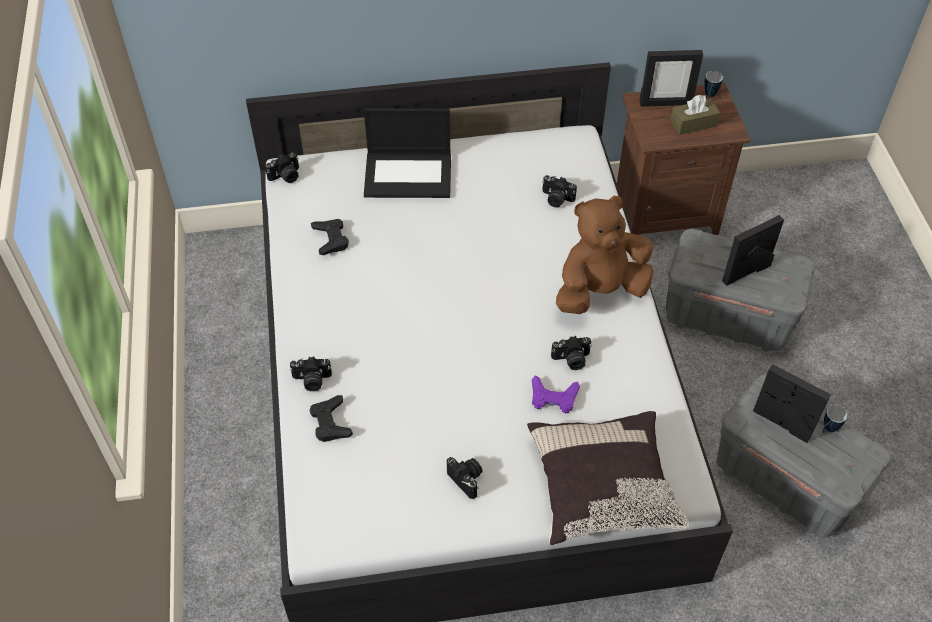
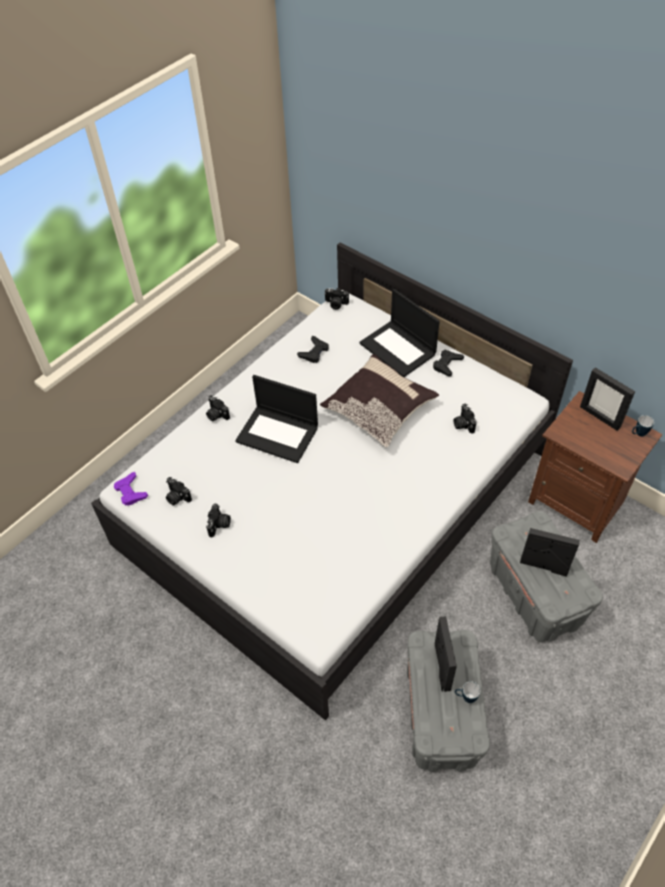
camera: 50 degrees right, 0 degrees up
black game controller [310,395,353,442] -> black game controller moved to [433,350,464,376]
pillow [527,411,690,545] -> pillow moved to [320,354,439,447]
purple game controller [532,375,580,414] -> purple game controller moved to [114,472,148,506]
camera [551,336,592,370] -> camera moved to [166,477,192,506]
brown plush toy [556,196,654,314] -> none
brown tissue box [670,95,720,135] -> none
none -> laptop [235,375,318,463]

